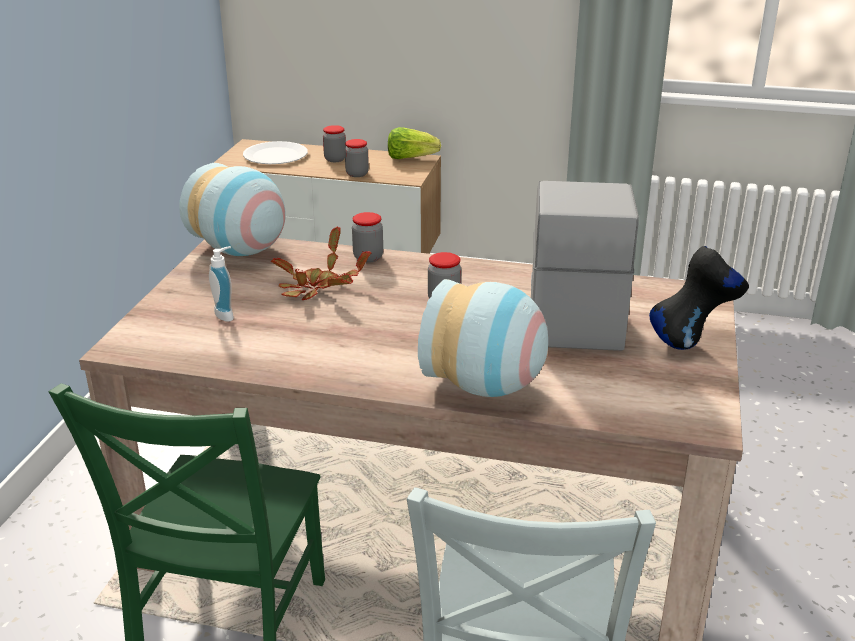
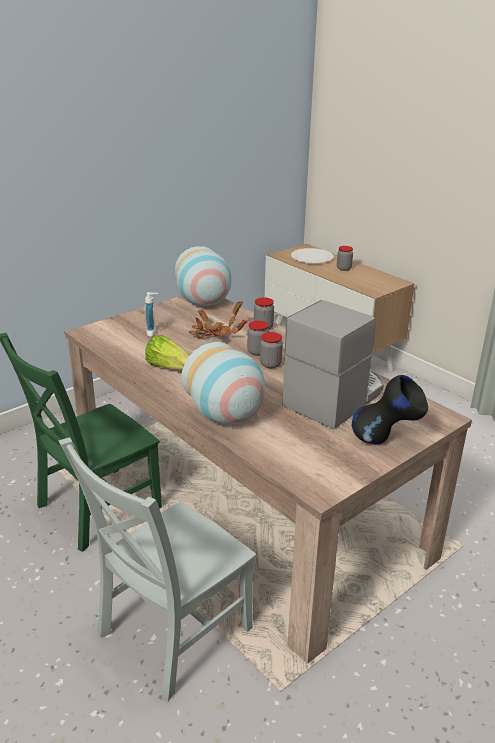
camera: 35 degrees right, 0 degrees up
jar [345,139,369,177] -> jar moved to [247,320,269,356]
lettuce [388,127,441,159] -> lettuce moved to [145,335,189,370]

